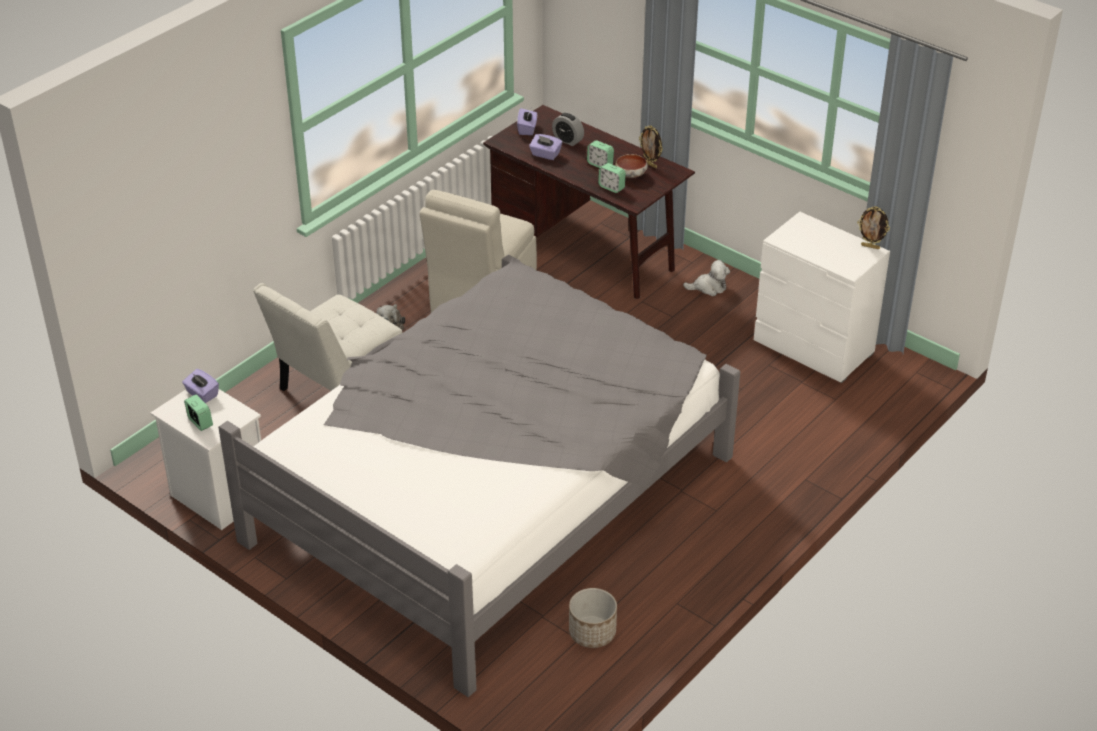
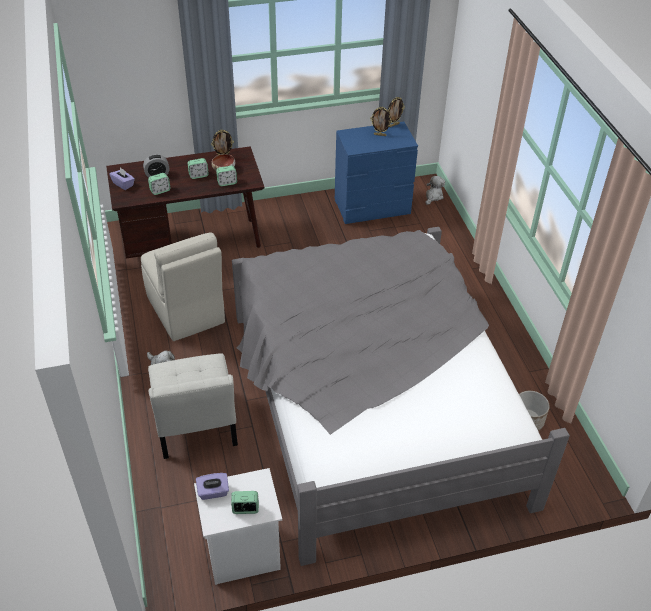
camera: 55 degrees left, 5 degrees up
purple tissue box [529,134,562,160] -> alarm clock [148,173,170,195]
plush toy [683,260,730,296] -> plush toy moved to [426,176,445,205]
white dresser [754,212,890,383] -> blue dresser [335,122,418,224]
none -> picture frame [370,107,392,136]

